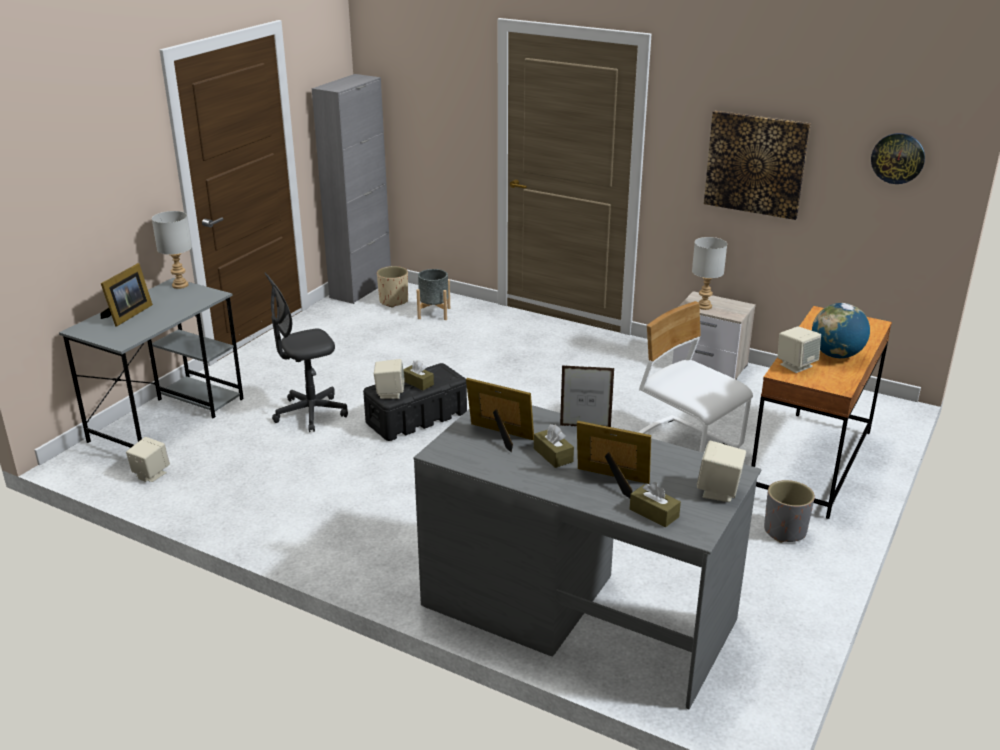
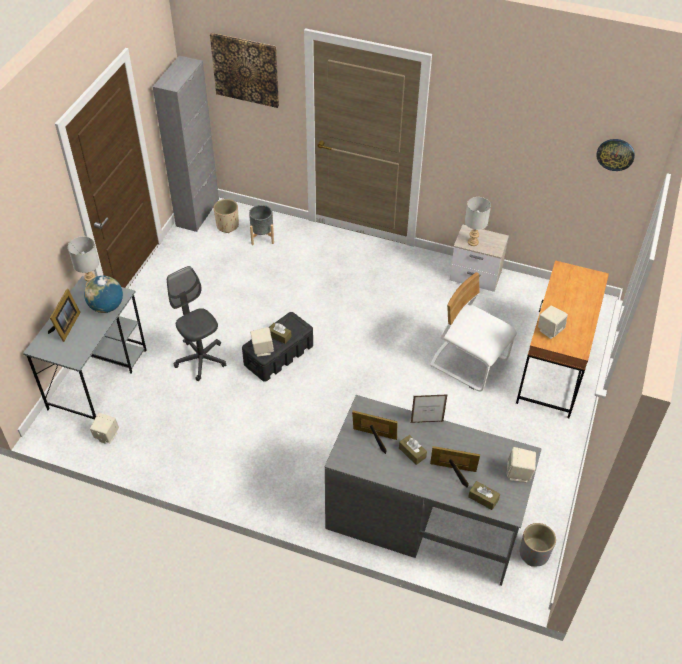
camera: 10 degrees left, 20 degrees up
grey office chair [265,273,348,432] -> grey office chair turned 90 degrees clockwise [167,266,226,381]
picture [704,111,811,220] -> picture moved to [210,33,279,108]
grey planter [764,480,815,543] -> grey planter moved to [520,523,556,567]
globe [812,303,870,358] -> globe moved to [84,276,123,313]

